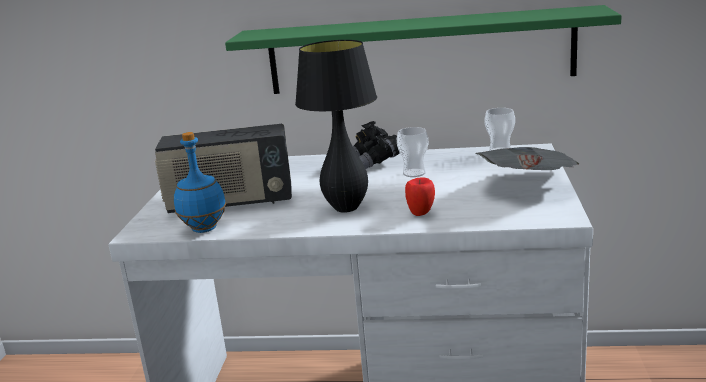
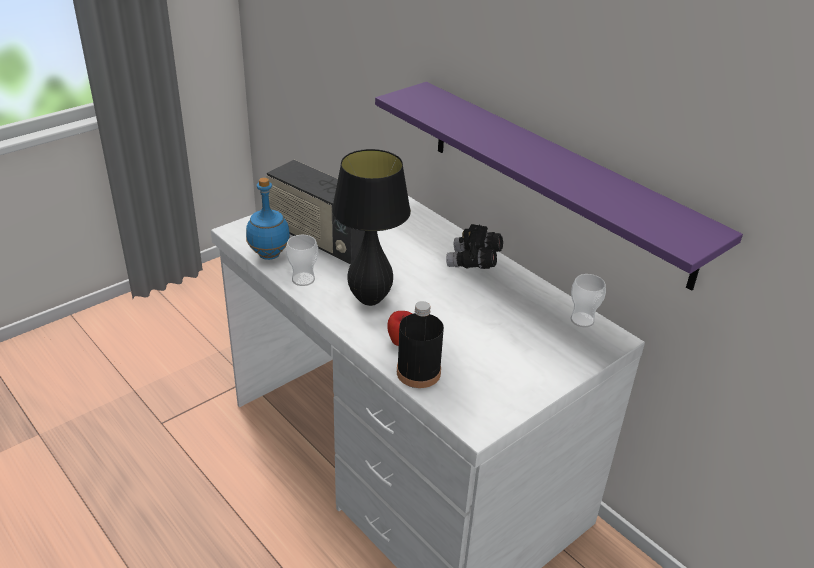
camera: 40 degrees right, 15 degrees up
green shelf [225,5,622,94] -> purple shelf [375,82,743,291]
cup [397,127,429,177] -> cup moved to [286,235,318,286]
newspaper [475,147,579,170] -> none
none -> black bottle [397,301,444,388]

